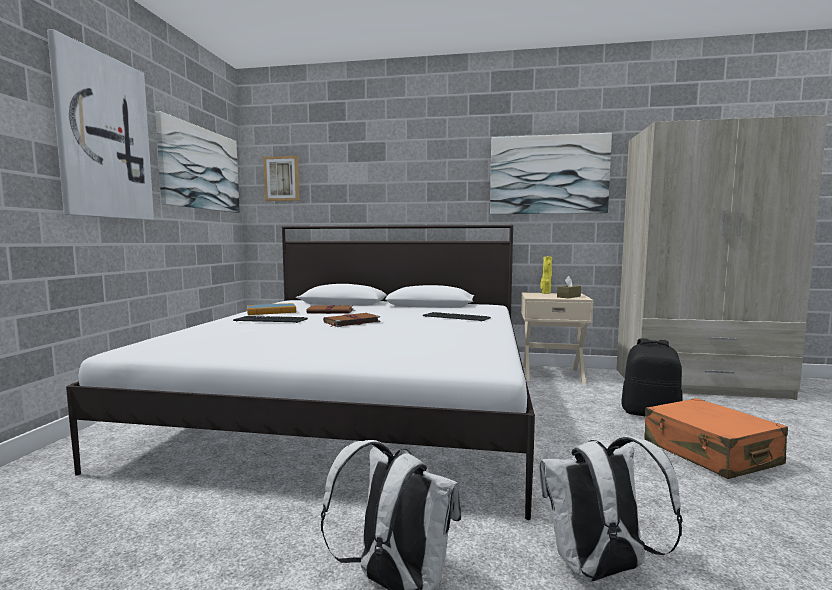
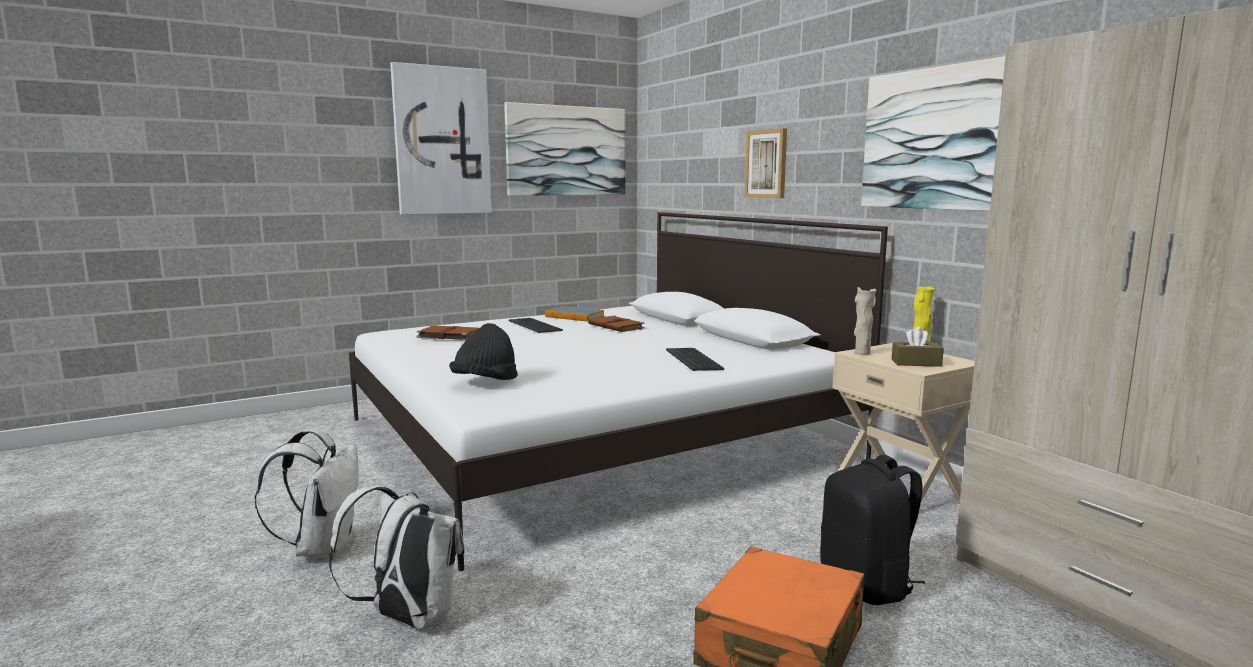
camera: 50 degrees right, 5 degrees up
picture [263,156,300,201] -> picture moved to [745,128,787,198]
brown book [323,313,380,327] -> brown book moved to [417,325,479,341]
none -> black hat [449,323,518,380]
none -> beige vase [854,287,876,355]

